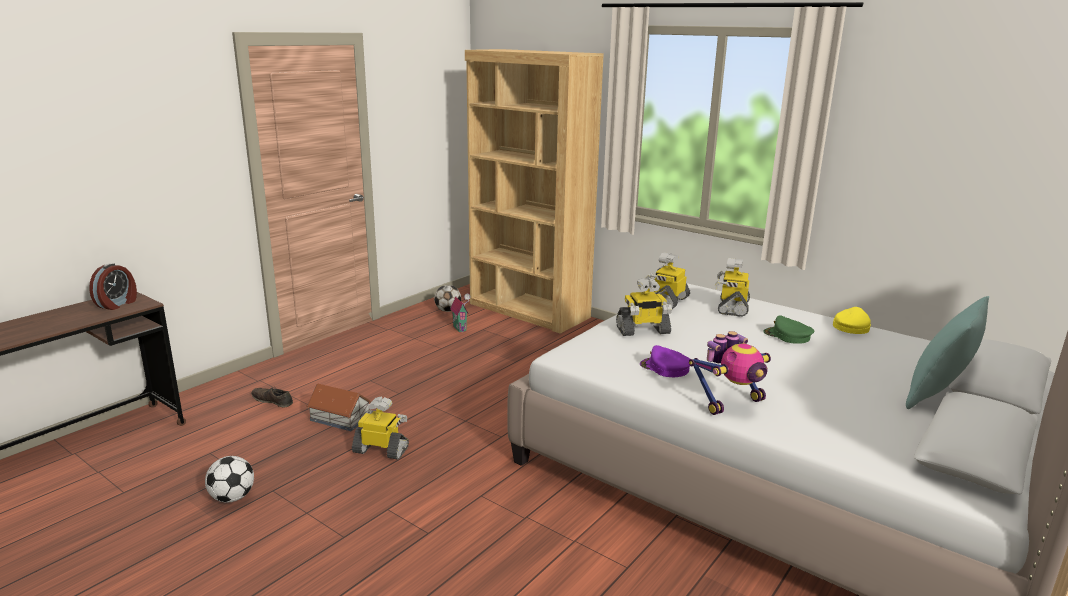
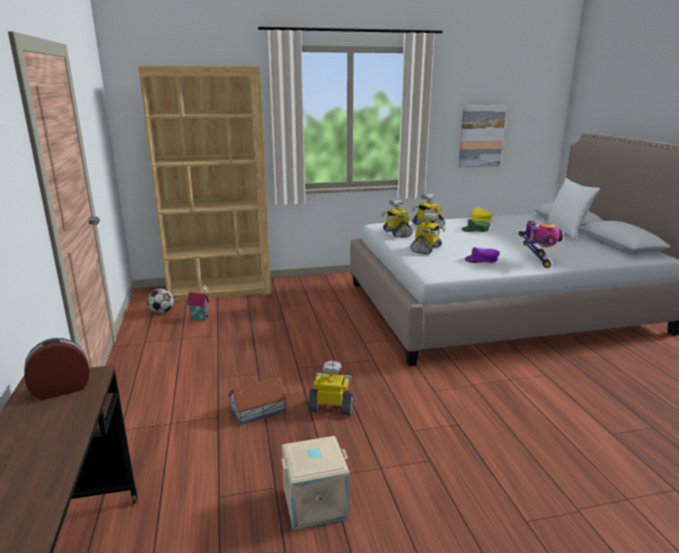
camera: 50 degrees left, 0 degrees up
alarm clock [89,263,137,310] -> alarm clock turned 90 degrees counterclockwise [24,338,90,400]
football [205,456,254,503] -> beige storage box [282,436,350,530]
brown shoe [251,387,293,407] -> none
toy robot [352,397,409,459] -> toy robot turned 45 degrees clockwise [308,361,354,415]
turquoise pillow [906,296,989,409] -> white pillow [547,178,600,239]
none -> picture [459,105,507,168]

